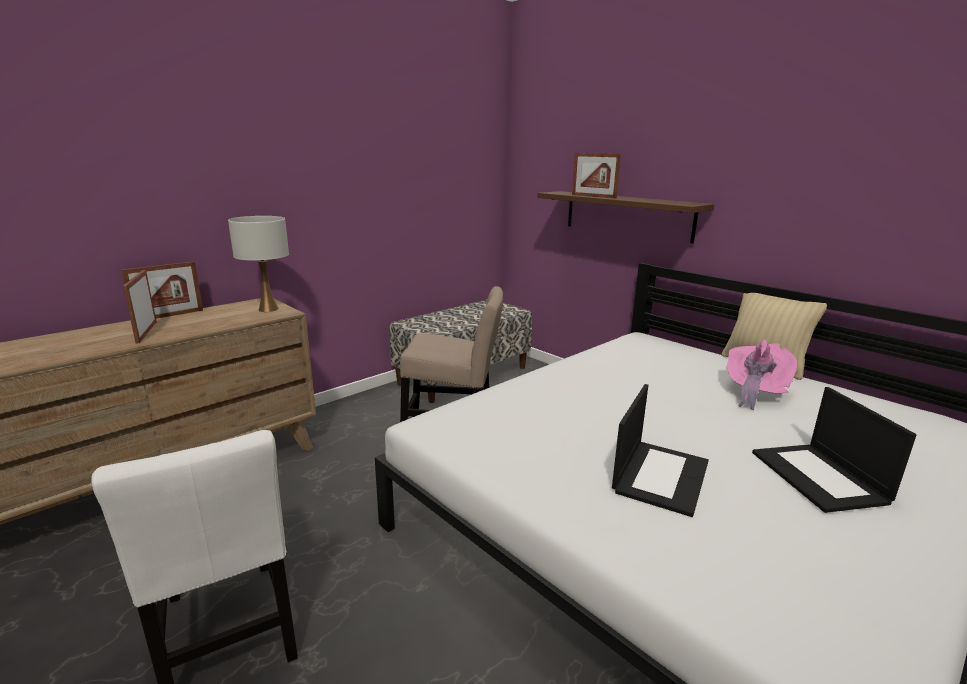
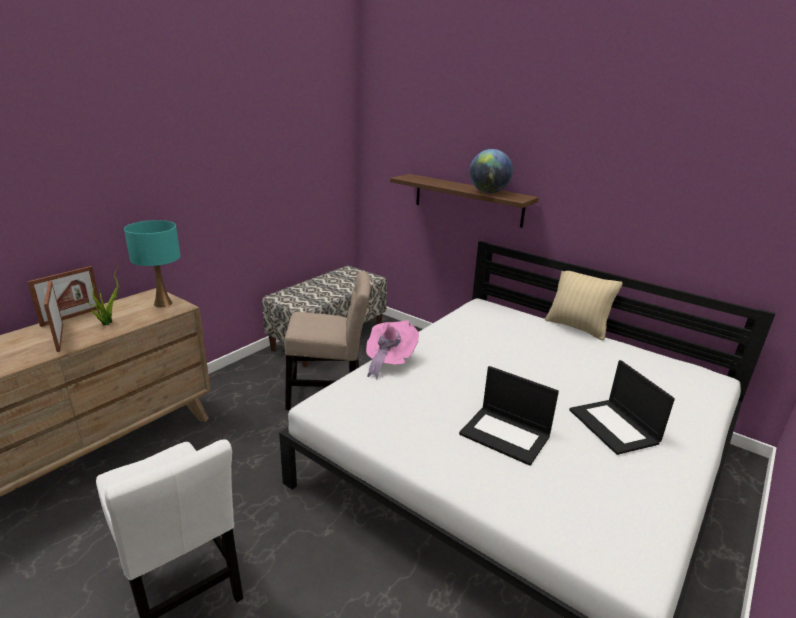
camera: 10 degrees left, 5 degrees up
white table lamp [228,216,289,312] -> turquoise table lamp [124,220,180,307]
picture frame [572,153,621,198] -> none
laptop [612,384,709,517] -> laptop turned 105 degrees clockwise [459,366,559,466]
pink hat [727,339,797,410] -> pink hat moved to [366,321,419,379]
none -> potted plant [88,267,119,325]
none -> globe [469,149,513,193]

